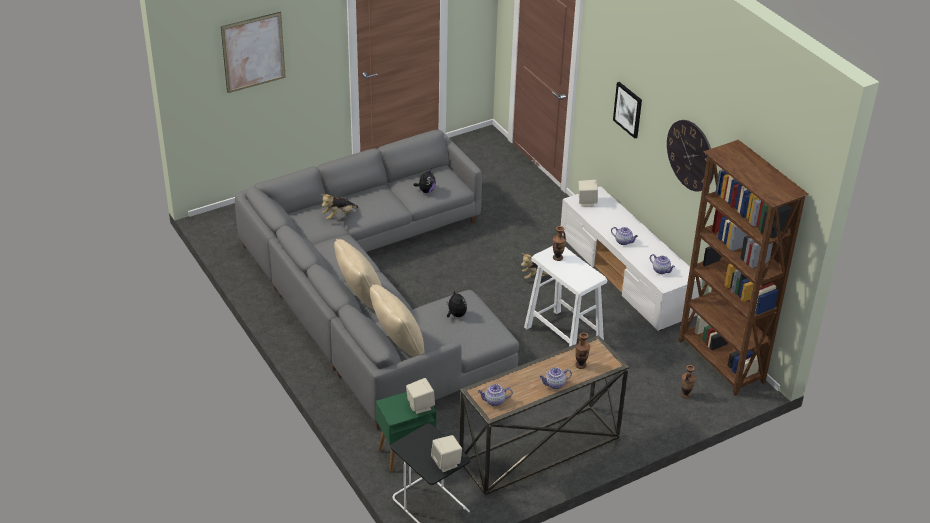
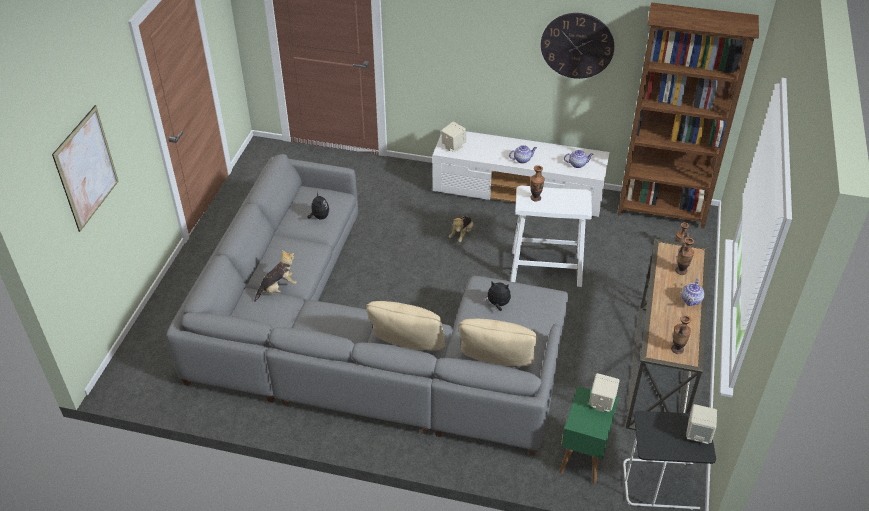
camera: 45 degrees left, 5 degrees up
plush toy [321,194,358,220] -> plush toy turned 135 degrees counterclockwise [254,250,297,302]
teapot [478,384,513,406] -> vase [671,315,691,354]
picture [613,82,642,138] -> none

